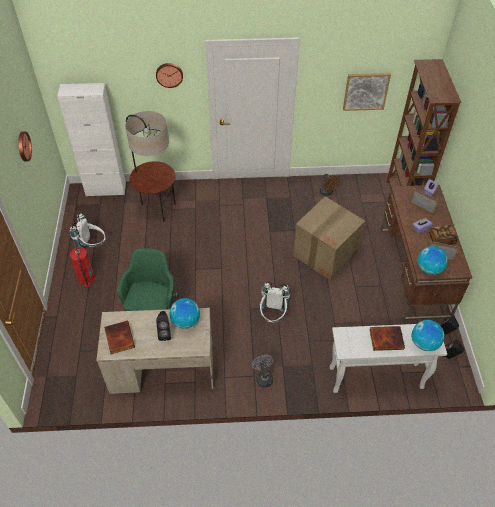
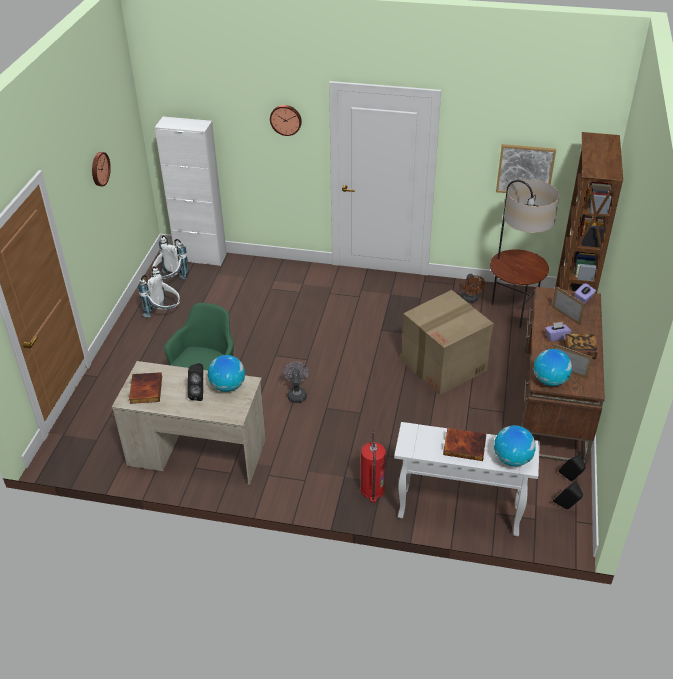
camera: 15 degrees right, 10 degrees down
fire extinguisher [70,240,95,288] -> fire extinguisher moved to [360,431,386,503]
floor lamp [125,111,176,222] -> floor lamp moved to [490,180,559,328]
grey fan [252,355,273,387] -> grey fan moved to [283,362,309,403]
white backpack [260,281,290,322] -> white backpack moved to [152,235,189,279]

